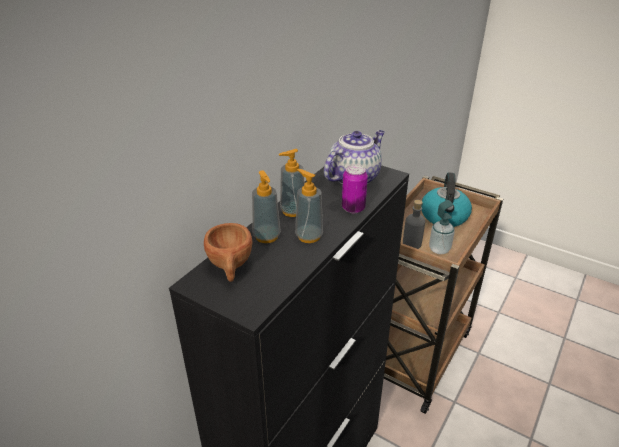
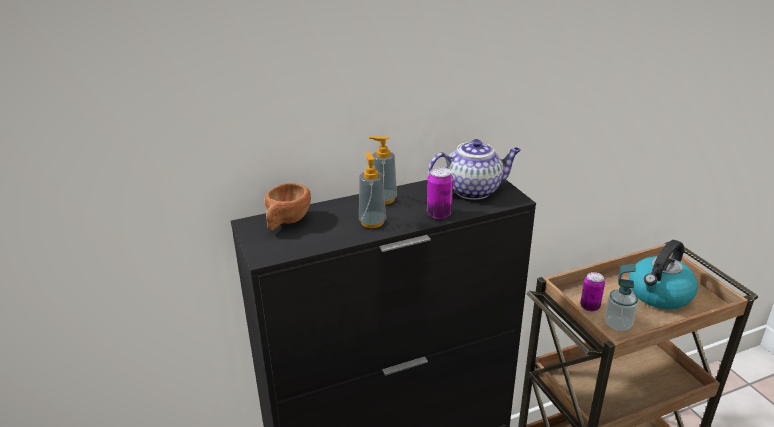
camera: 35 degrees right, 5 degrees down
soap dispenser [252,170,281,243] -> none
grey bottle [403,200,425,249] -> can [580,272,605,312]

